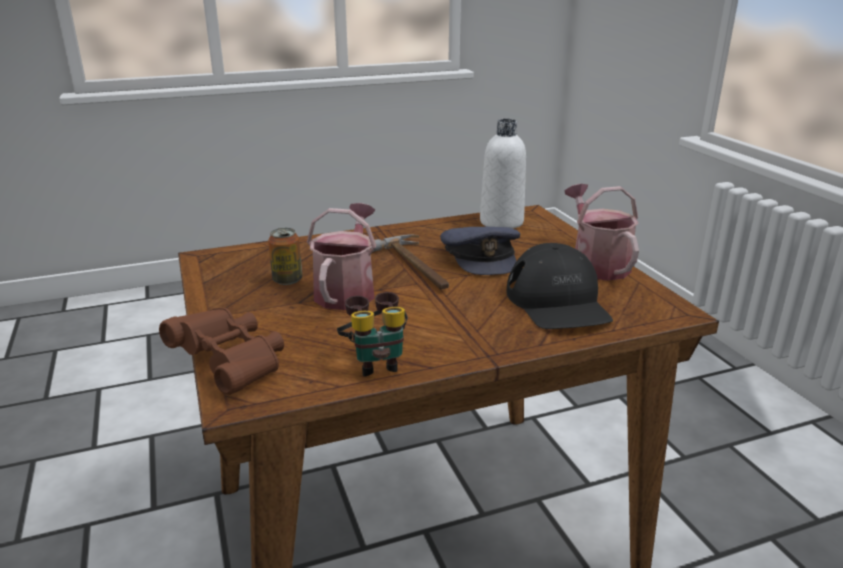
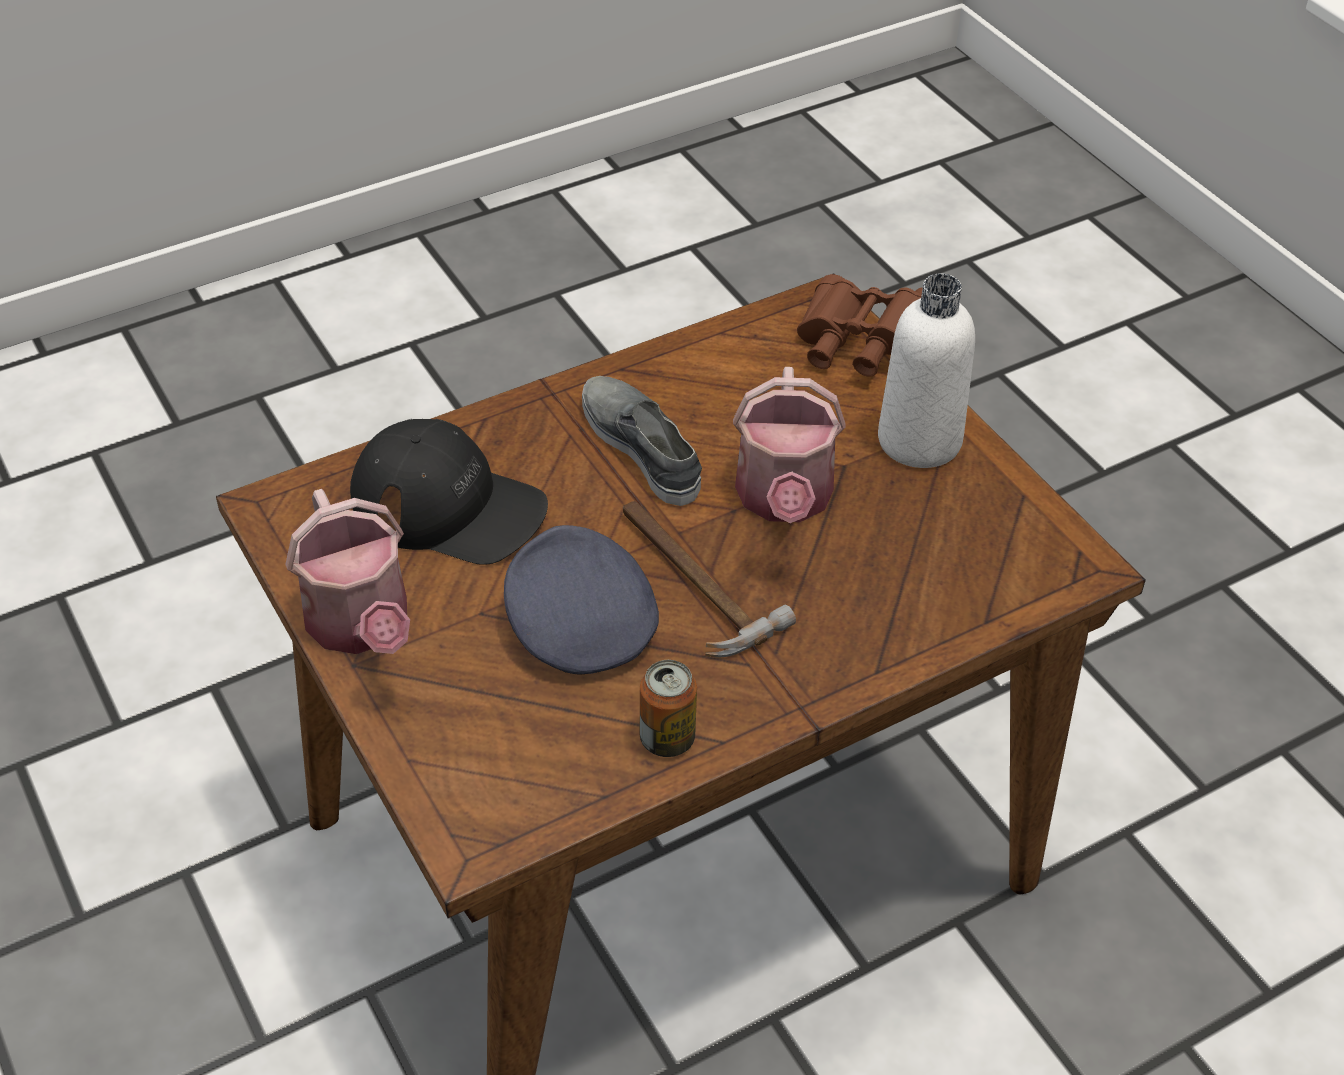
camera: 170 degrees right, 20 degrees up
can [268,228,302,285] -> can moved to [639,660,697,757]
binoculars [337,292,408,377] -> none
white bottle [480,119,526,229] -> white bottle moved to [878,273,975,468]
black cap [506,243,613,329] -> black cap turned 135 degrees clockwise [350,419,548,565]
none -> grey shoe [582,376,702,506]

